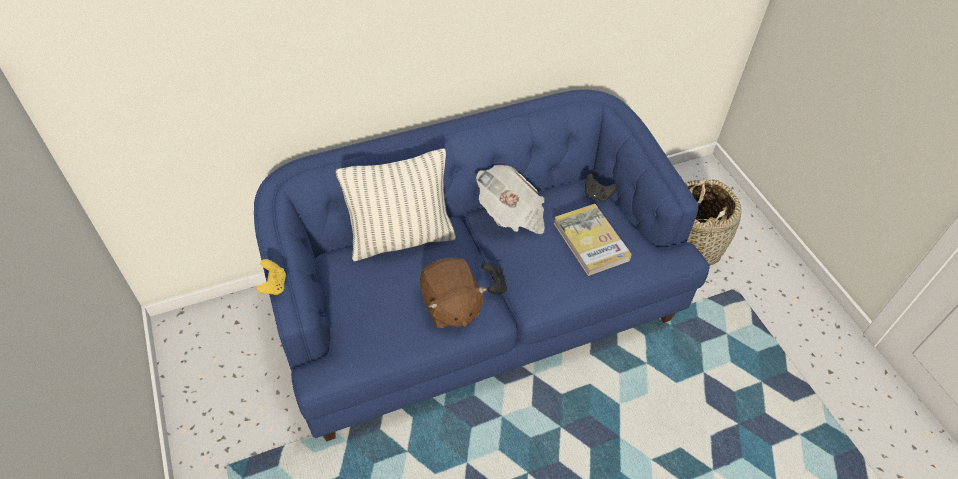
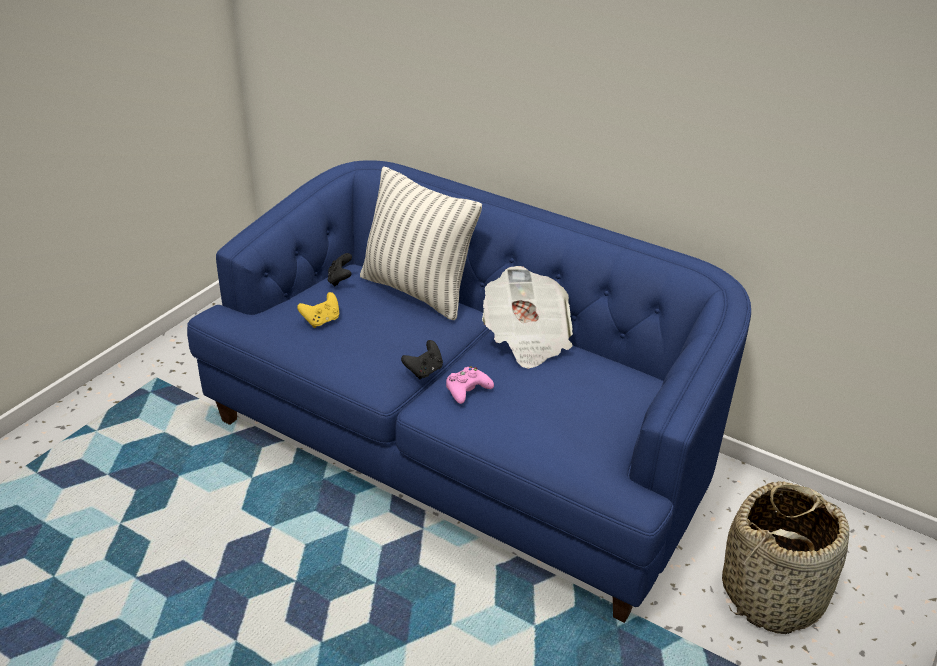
camera: 55 degrees right, 15 degrees down
yellow game controller [256,259,286,295] -> yellow game controller moved to [297,292,339,328]
brown plush toy [420,257,487,328] -> none
book [554,204,632,276] -> none
black game controller [585,173,617,202] -> black game controller moved to [328,253,352,287]
none -> pink game controller [446,366,494,404]

